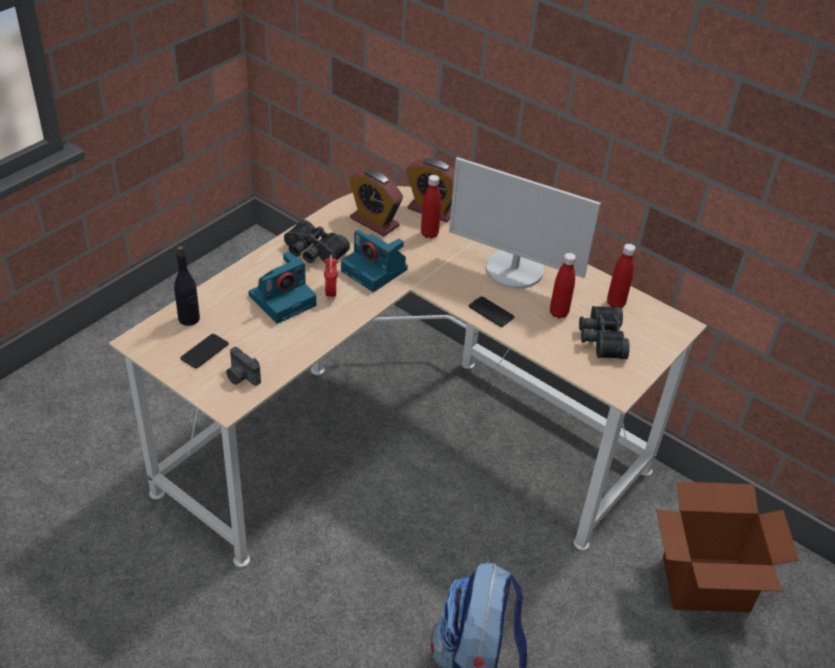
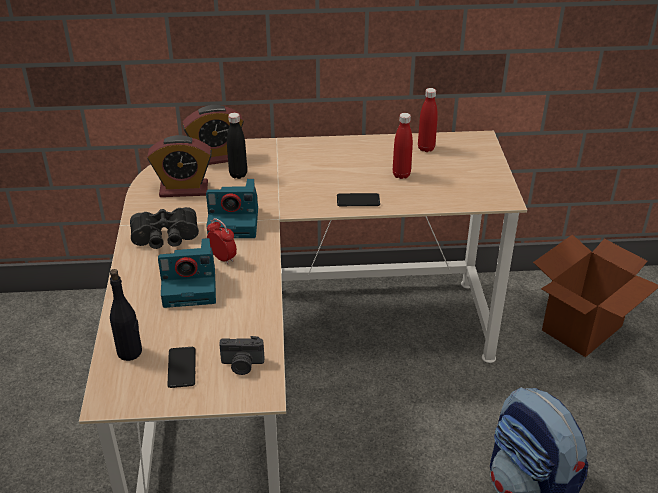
camera: 40 degrees left, 5 degrees down
camera [249,252,316,324] -> camera turned 75 degrees clockwise [158,238,216,308]
red bottle [421,175,441,239] -> black bottle [227,113,247,179]
monitor [449,157,601,289] -> none
black binoculars [579,306,630,359] -> none

